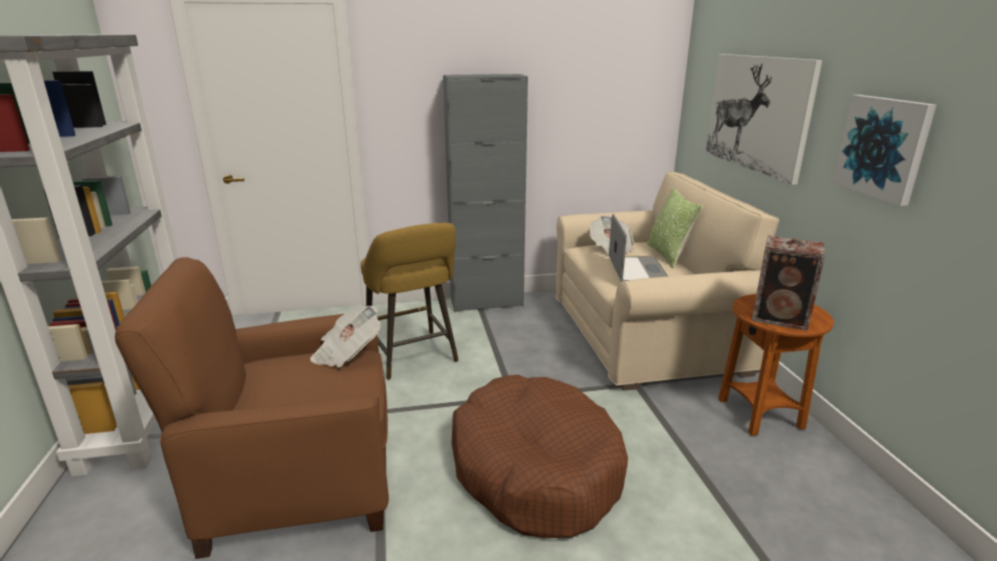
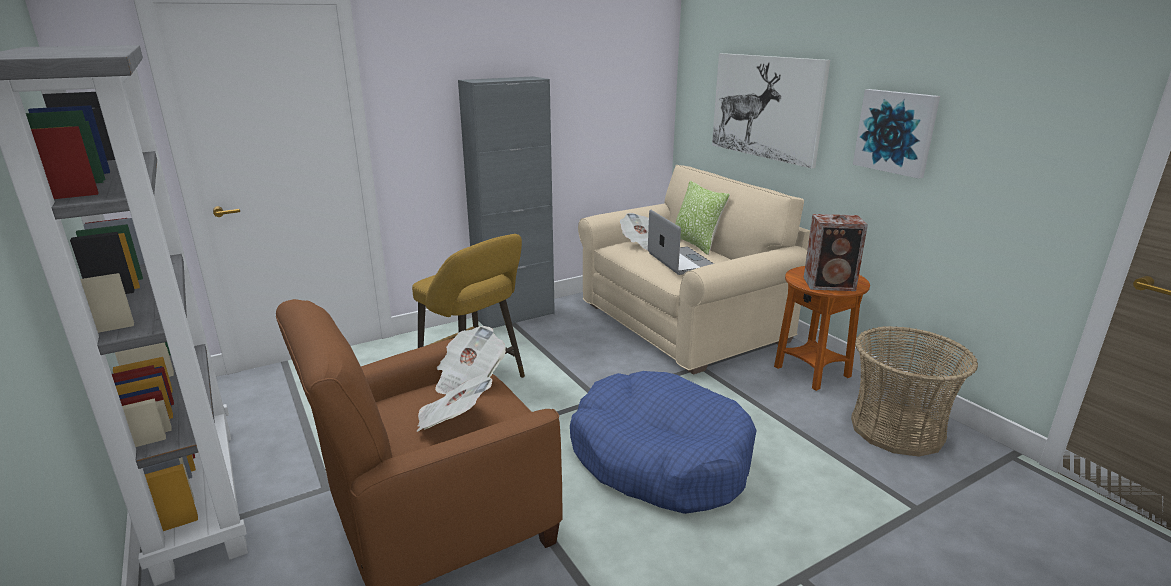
camera: 20 degrees left, 0 degrees up
brown dog bed [451,375,628,538] -> blue dog bed [570,371,757,514]
none -> newspaper [417,373,492,432]
none -> basket [851,326,978,457]

